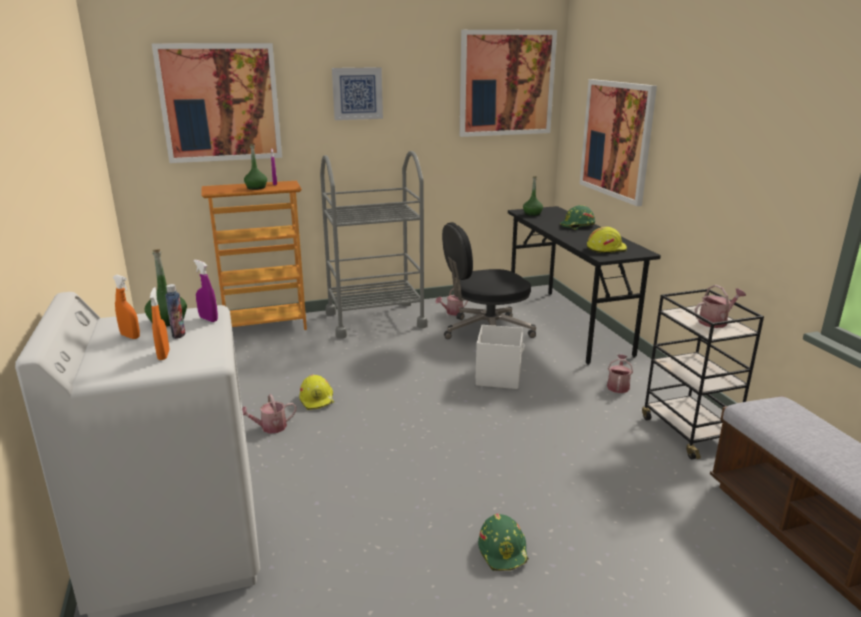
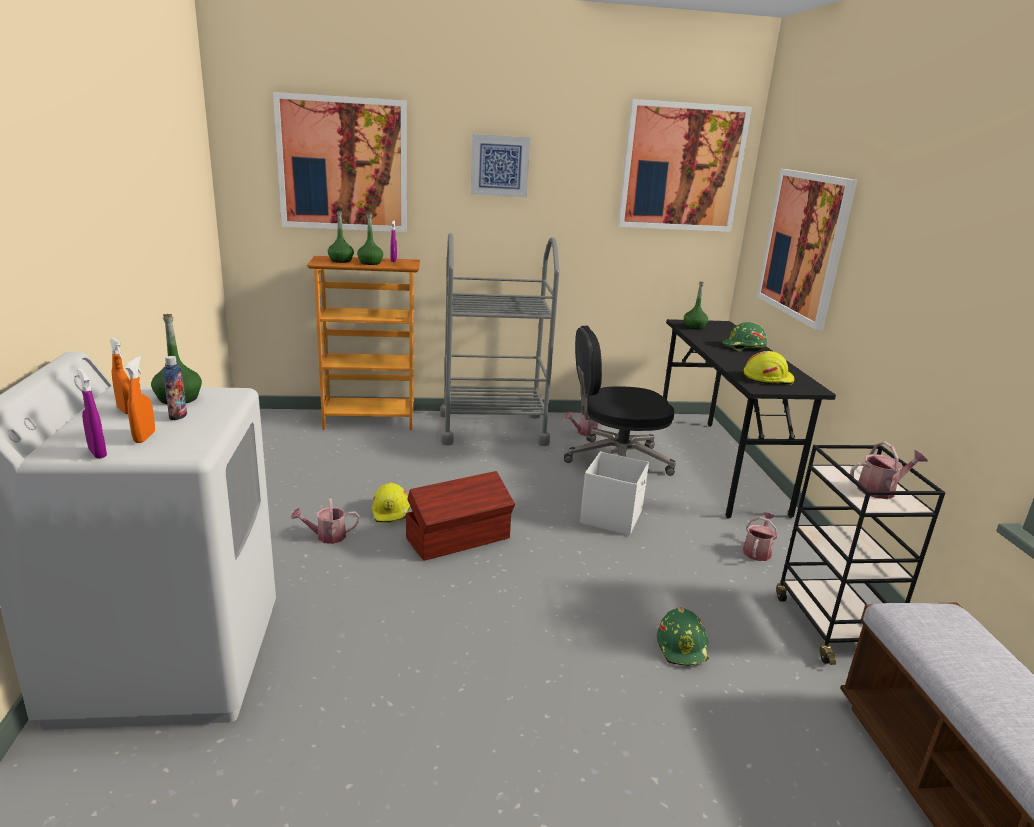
camera: 10 degrees right, 0 degrees up
purple spray bottle [193,260,218,322] -> purple spray bottle moved to [78,369,107,459]
green hard hat [478,514,529,571] -> green hard hat moved to [657,607,709,666]
none -> green bottle [328,211,354,263]
none -> brown storage box [406,471,515,561]

